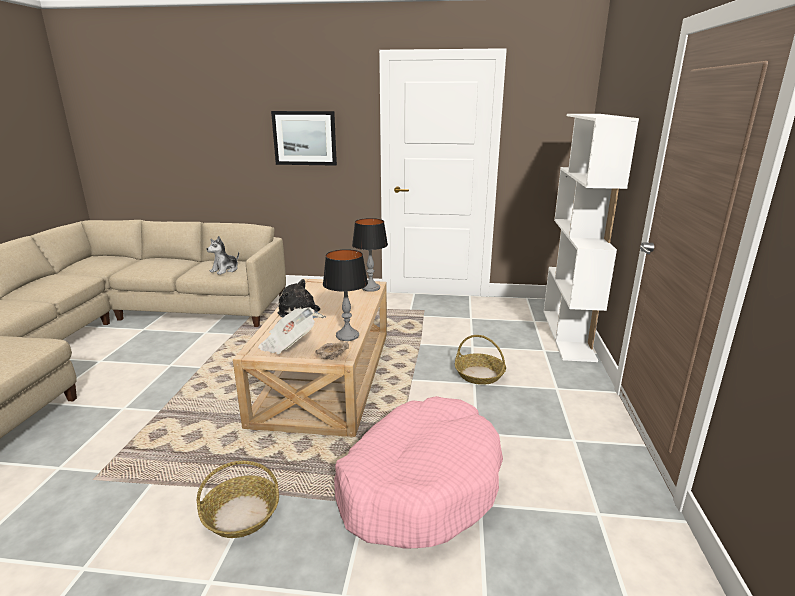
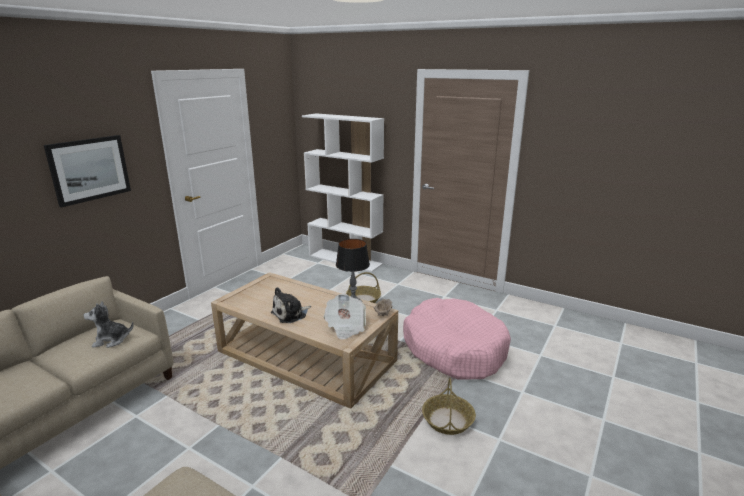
camera: 65 degrees left, 0 degrees up
plush toy [206,236,239,275] -> plush toy turned 105 degrees clockwise [84,301,134,348]
table lamp [352,218,388,292] -> none

